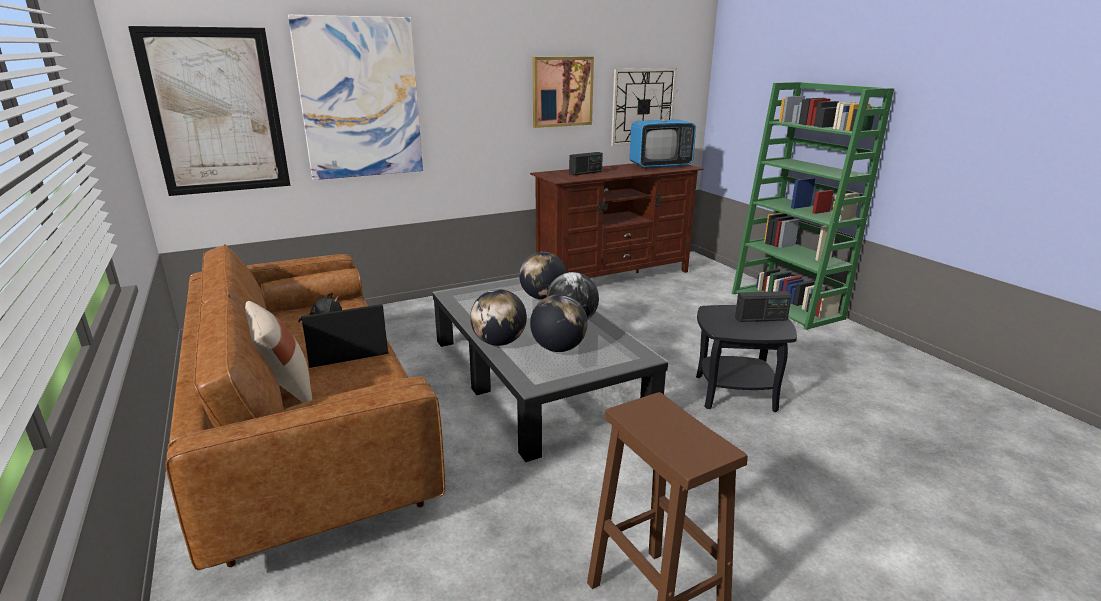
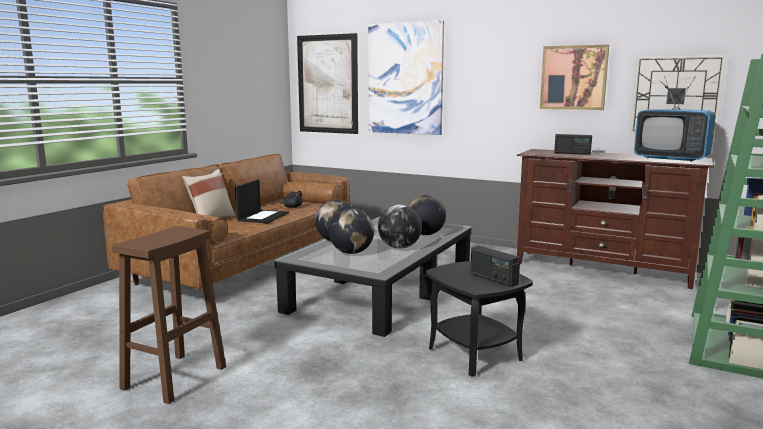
camera: 55 degrees right, 10 degrees down
laptop [301,304,388,368] -> laptop turned 75 degrees clockwise [235,180,289,223]

